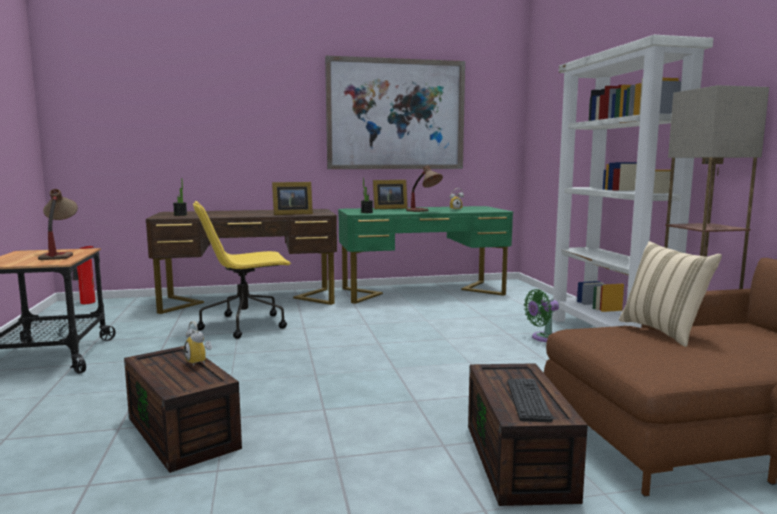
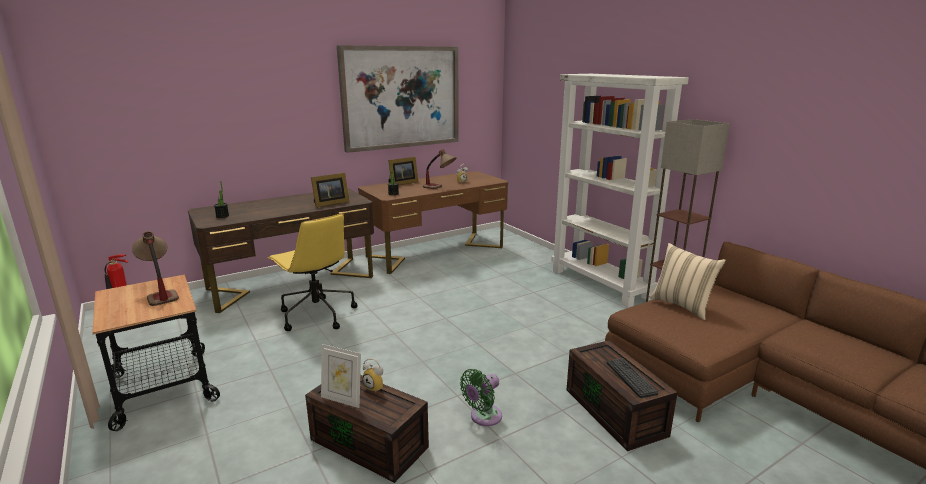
camera: 20 degrees left, 10 degrees up
yellow office chair [193,201,291,339] -> yellow office chair turned 90 degrees counterclockwise [268,213,358,331]
green desk [338,206,513,304] -> brown desk [358,171,508,274]
green fan [524,289,559,342] -> green fan moved to [460,369,502,426]
none -> picture frame [321,344,361,408]

